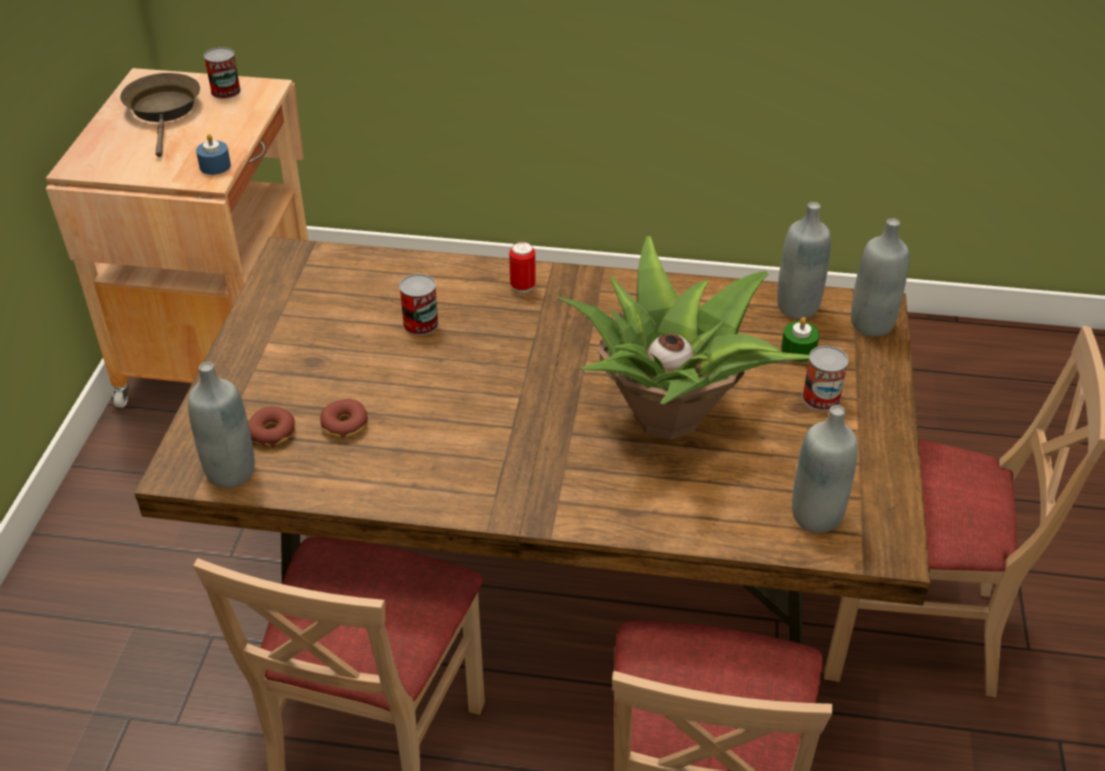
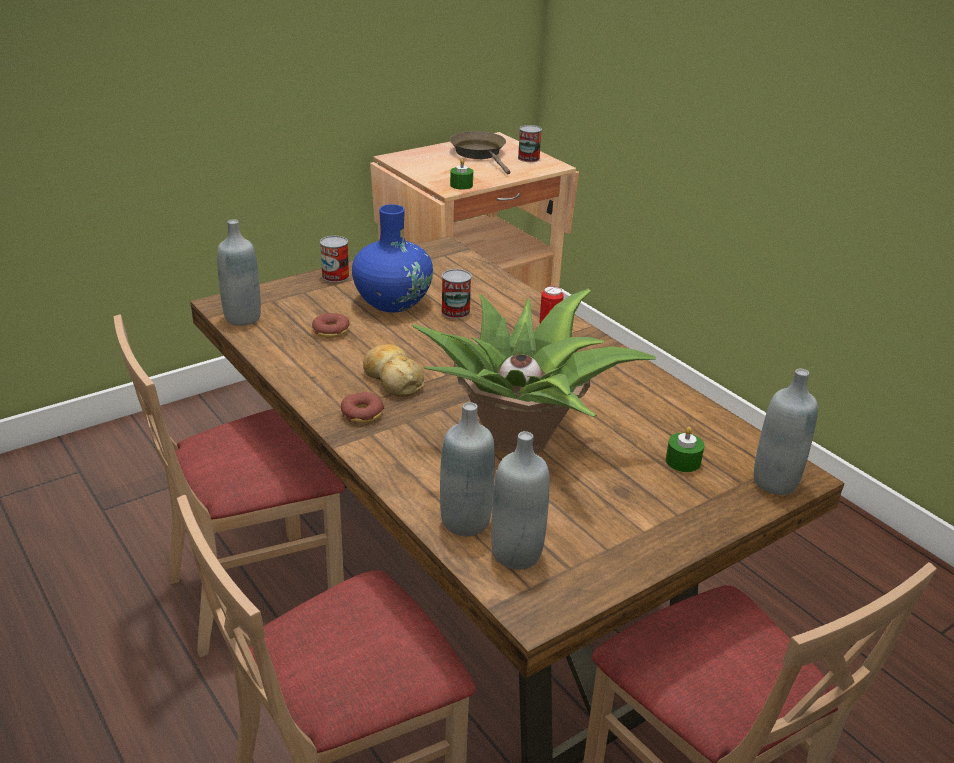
camera: 45 degrees right, 10 degrees down
brown frying pan [120,73,200,157] -> brown frying pan turned 60 degrees counterclockwise [449,131,510,174]
blue candle [196,134,231,175] -> green candle [450,159,473,190]
donut [248,407,295,447] -> donut moved to [341,392,384,423]
grey bottle [777,202,831,319] -> grey bottle moved to [440,402,495,537]
can [802,346,848,411] -> can moved to [320,236,349,282]
none -> blue vase [352,204,433,312]
none -> bread [363,344,424,397]

